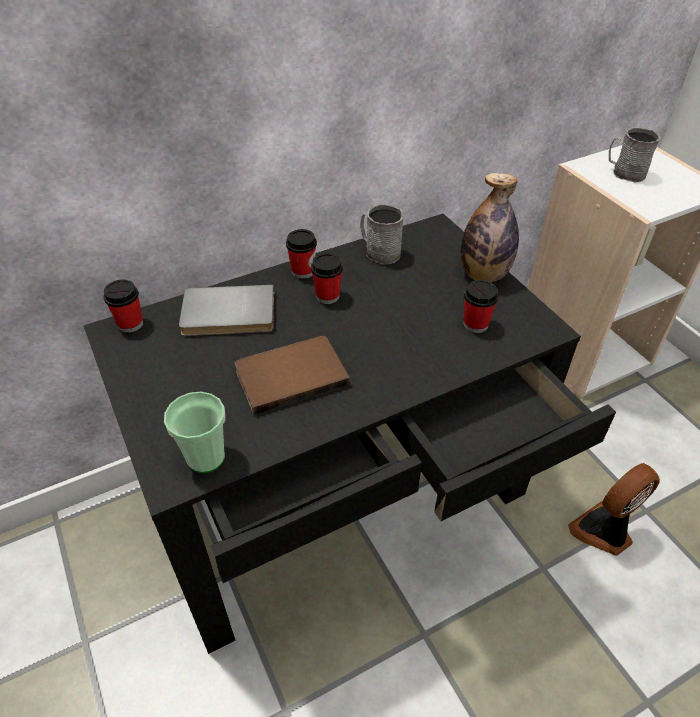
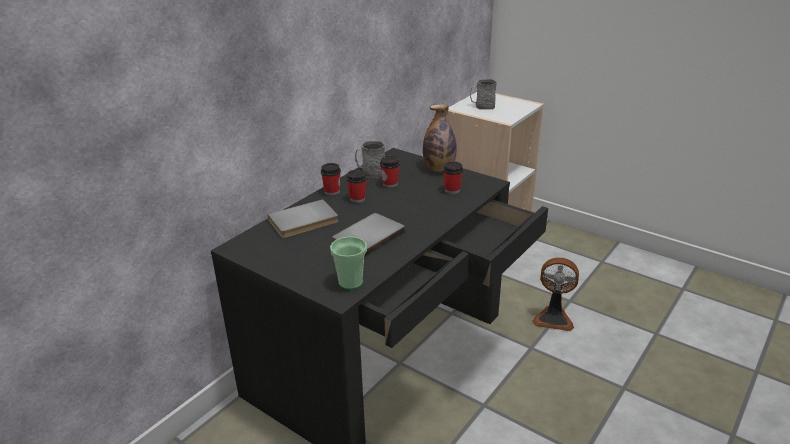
camera: 25 degrees left, 15 degrees down
cup [103,280,143,333] -> cup moved to [380,156,400,188]
brown book [235,336,350,415] -> grey book [333,213,406,257]
fan [568,463,660,556] -> fan turned 105 degrees counterclockwise [532,257,579,331]

